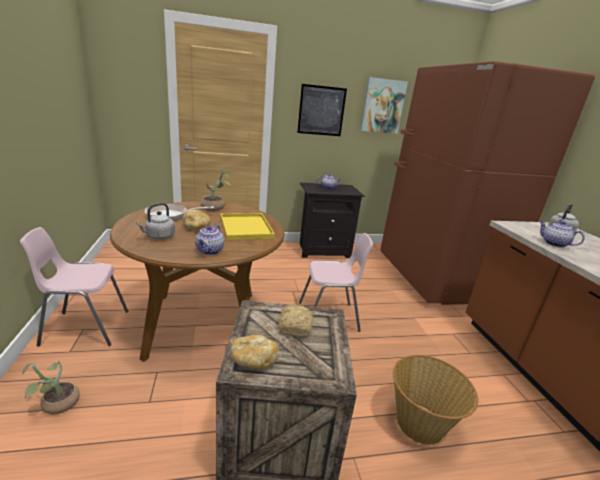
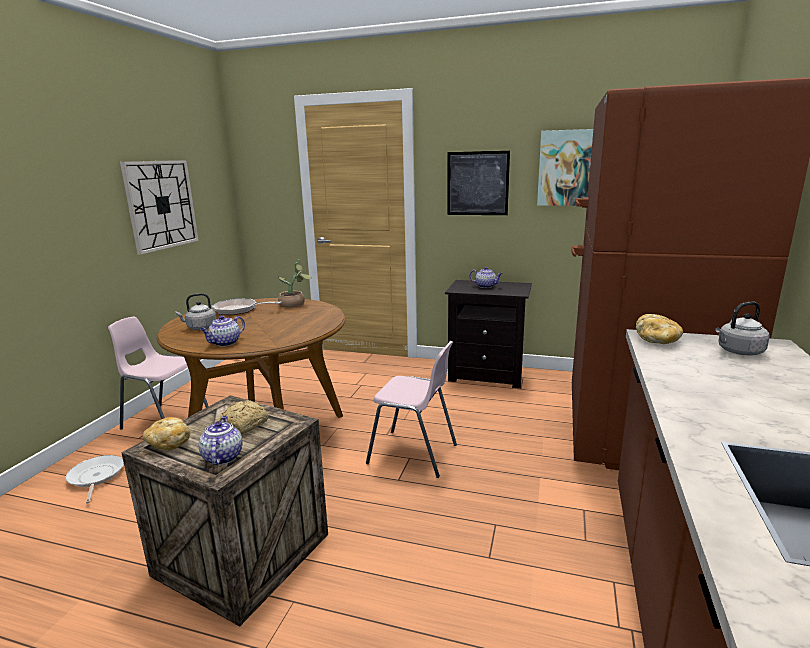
camera: 30 degrees right, 5 degrees down
potted plant [22,361,80,414] -> frying pan [65,455,124,504]
bread [183,210,211,230] -> bread moved to [636,314,683,344]
yellow tray [220,213,275,240] -> none
basket [393,355,478,445] -> none
teapot [539,221,585,247] -> teapot moved to [198,416,243,465]
none -> wall clock [120,160,199,255]

